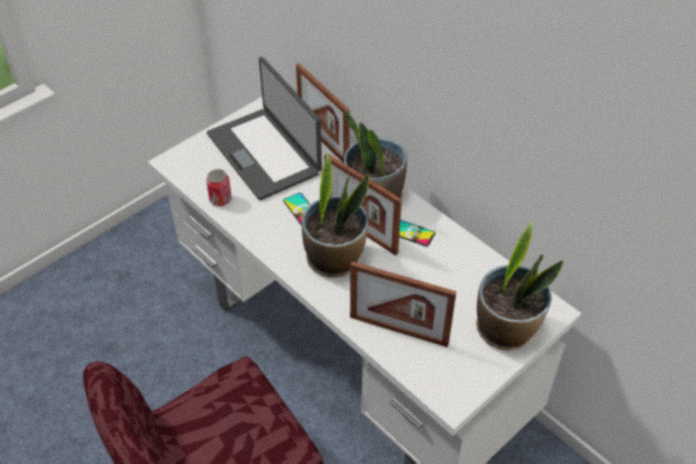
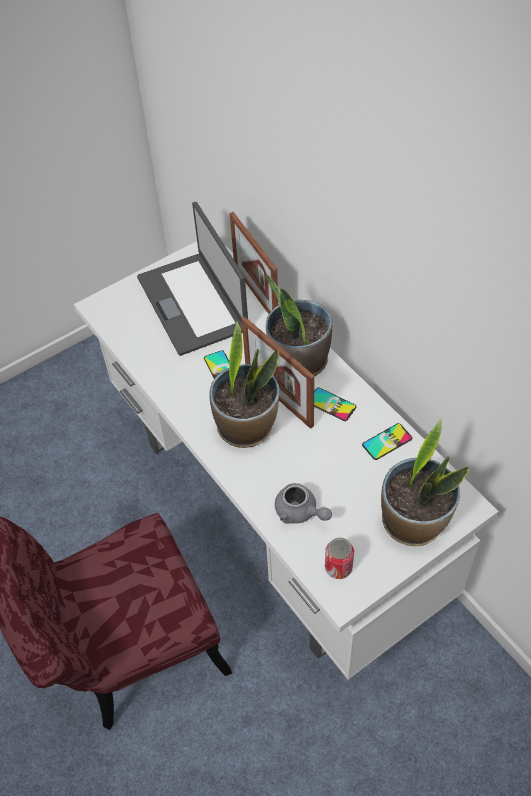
camera: 10 degrees right, 5 degrees up
can [206,169,232,206] -> can moved to [325,537,354,579]
picture frame [350,261,457,347] -> grey teapot [275,483,332,524]
none -> phone [362,423,412,460]

